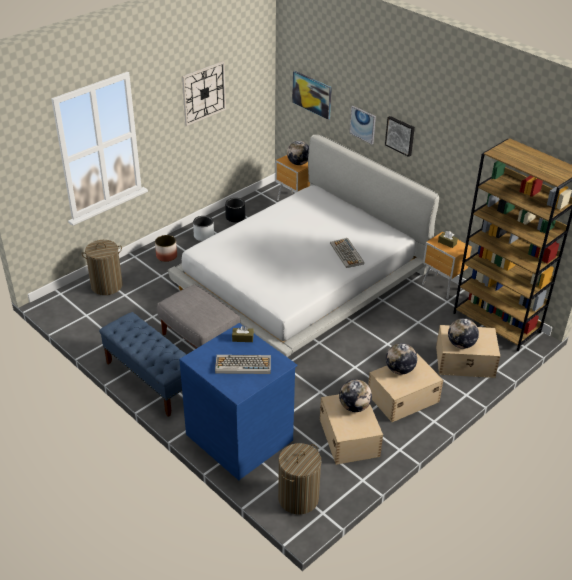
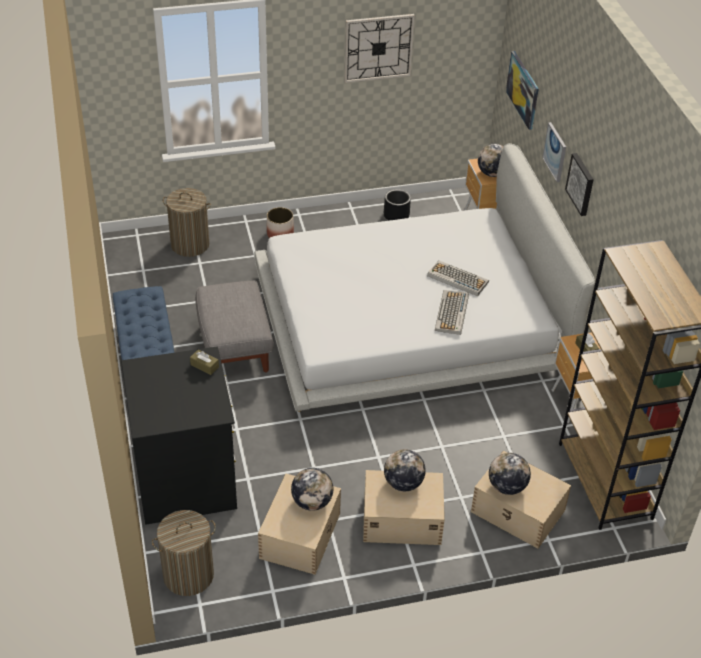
camera: 30 degrees right, 5 degrees up
blue dresser [179,323,298,480] -> black dresser [121,346,237,525]
grey planter [193,216,214,241] -> none
keyboard [215,355,271,374] -> keyboard moved to [427,261,489,296]

